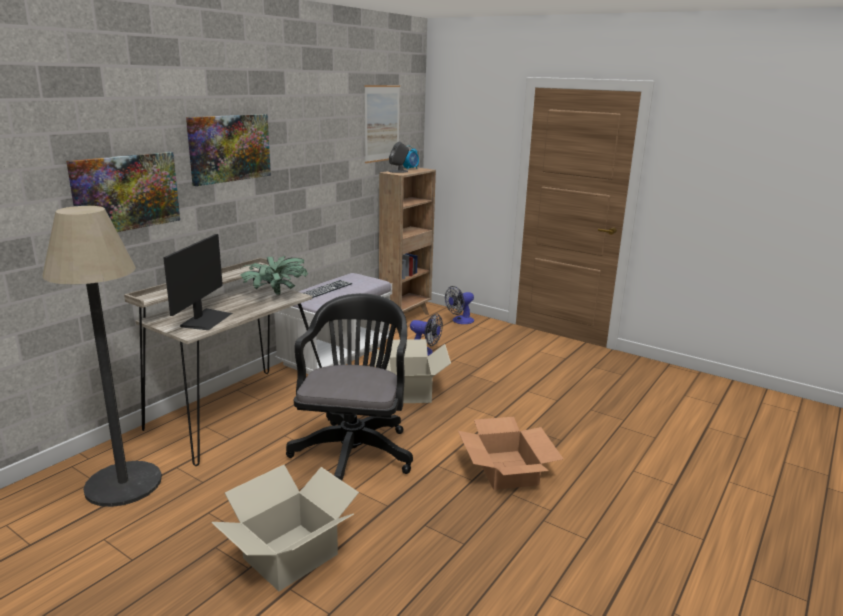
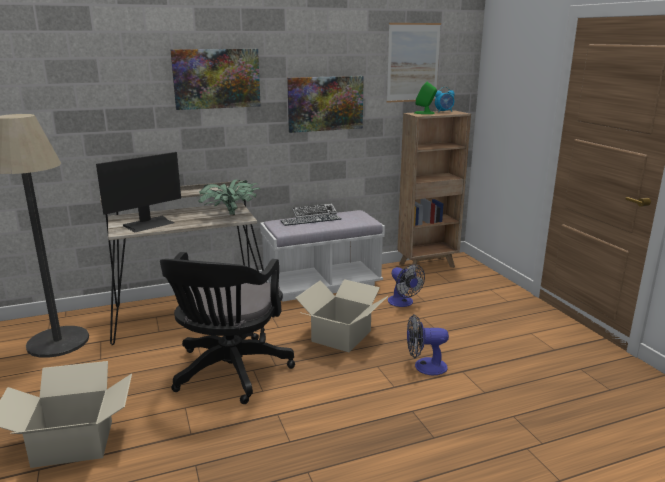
camera: 35 degrees right, 0 degrees up
picture [66,152,180,232] -> picture moved to [287,76,364,133]
black office chair [286,293,413,480] -> black office chair turned 150 degrees clockwise [160,252,295,404]
grey speaker [389,141,409,173] -> green speaker [415,82,437,114]
fan [445,286,474,324] -> fan moved to [407,314,449,376]
cardboard box [458,417,563,490] -> none
none -> keyboard [292,203,337,218]

